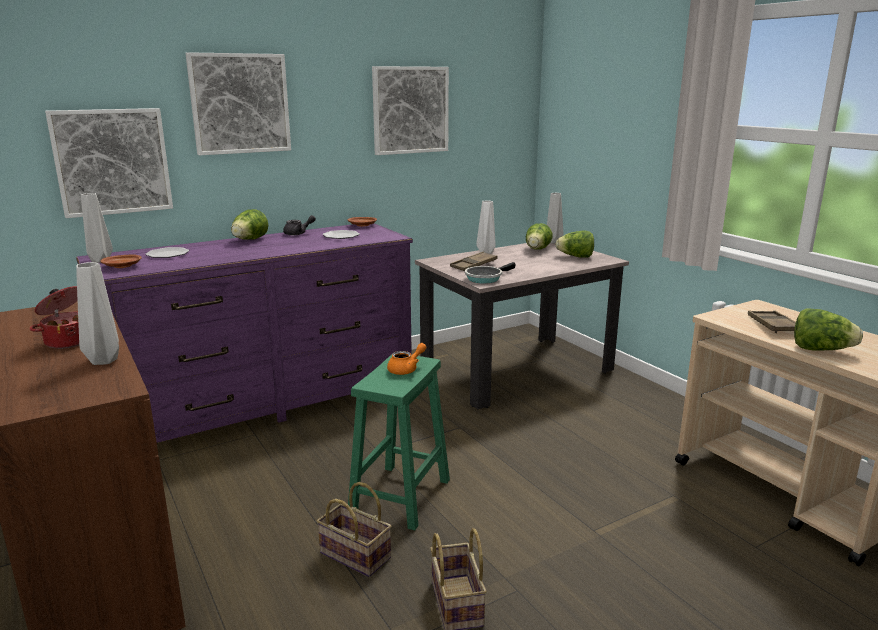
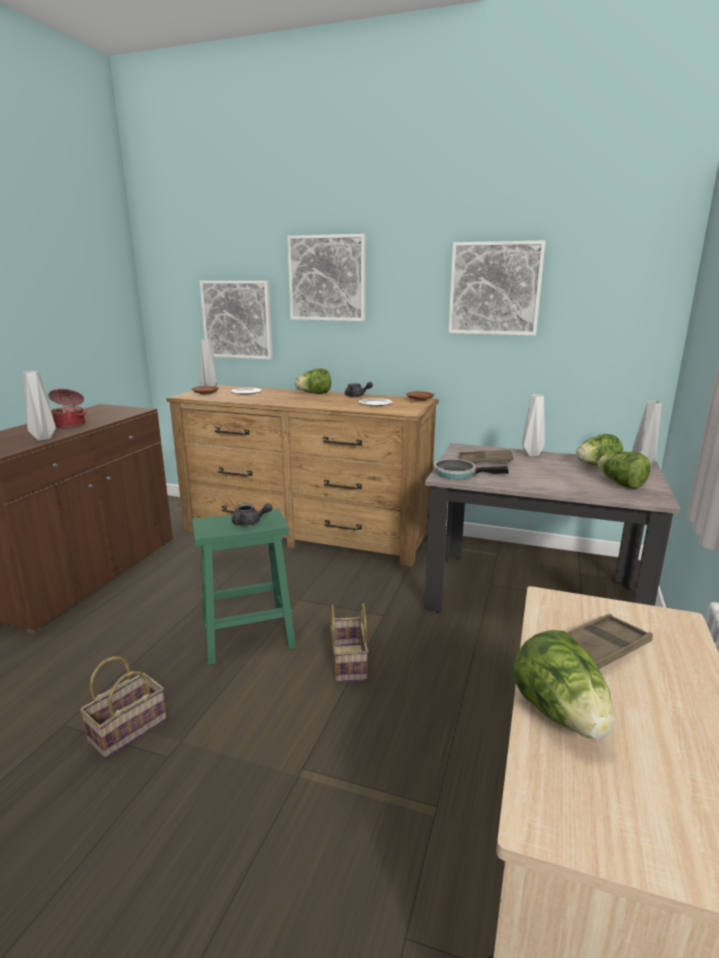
camera: 50 degrees right, 0 degrees up
purple dresser [76,223,413,443] -> brown dresser [166,385,439,567]
basket [317,482,391,577] -> basket moved to [330,603,368,682]
orange teapot [387,343,426,375] -> grey teapot [232,503,272,526]

